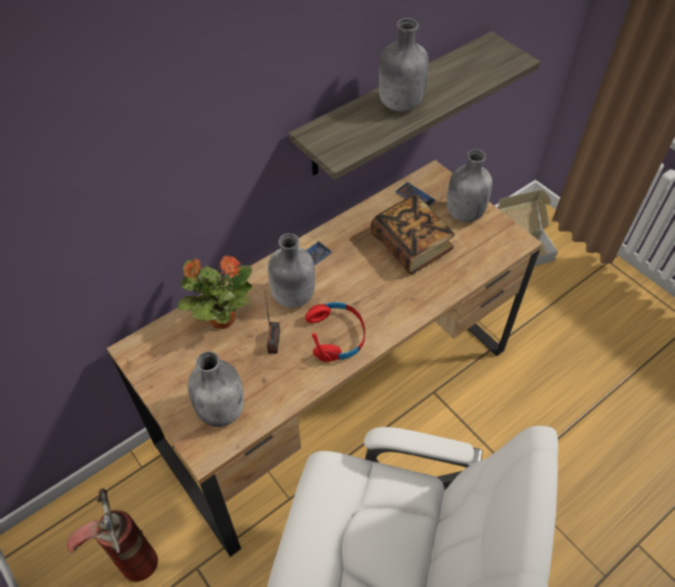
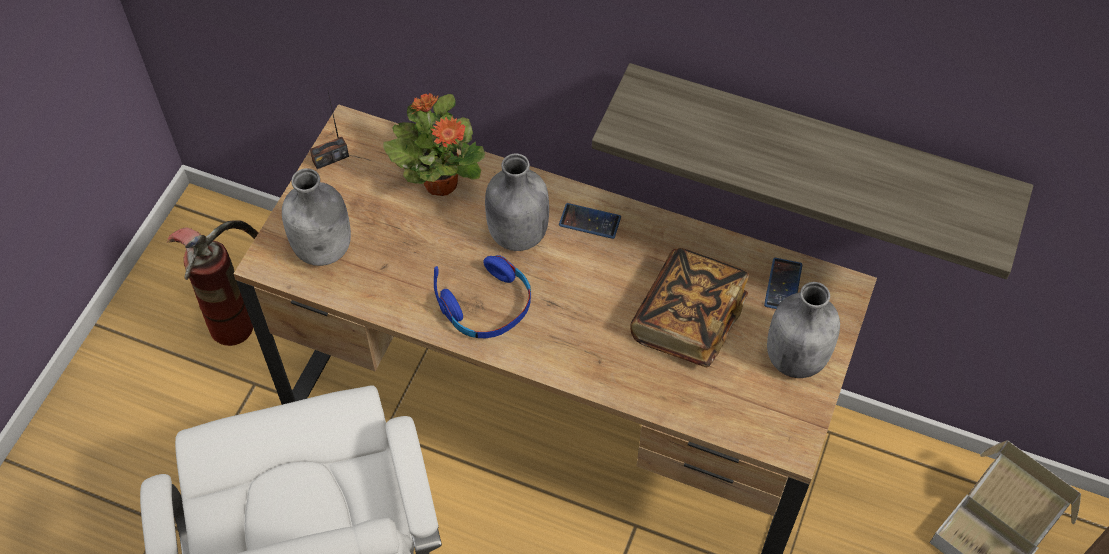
camera: 60 degrees right, 5 degrees up
radio [265,294,280,354] -> radio moved to [310,92,349,169]
red headphones [305,302,365,362] -> blue headphones [434,255,531,338]
grey bottle [379,18,429,112] -> none

